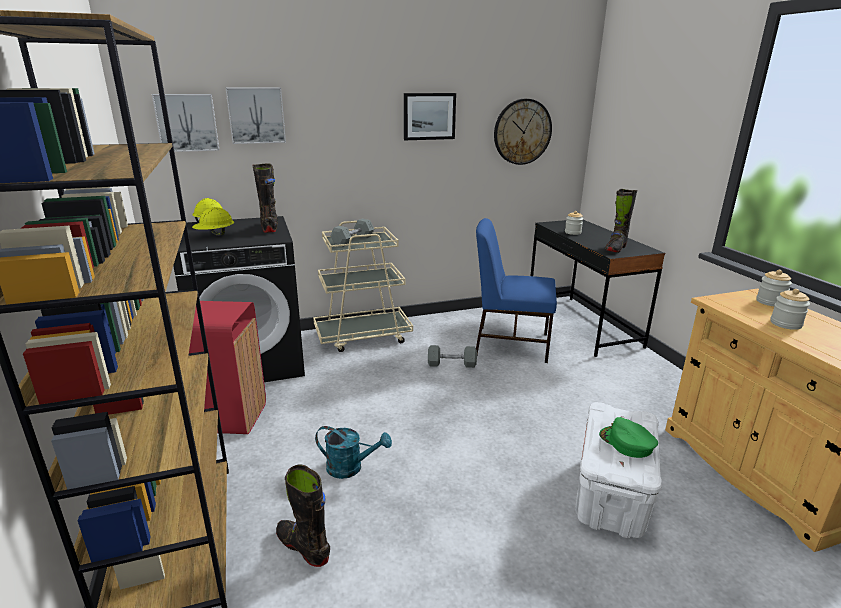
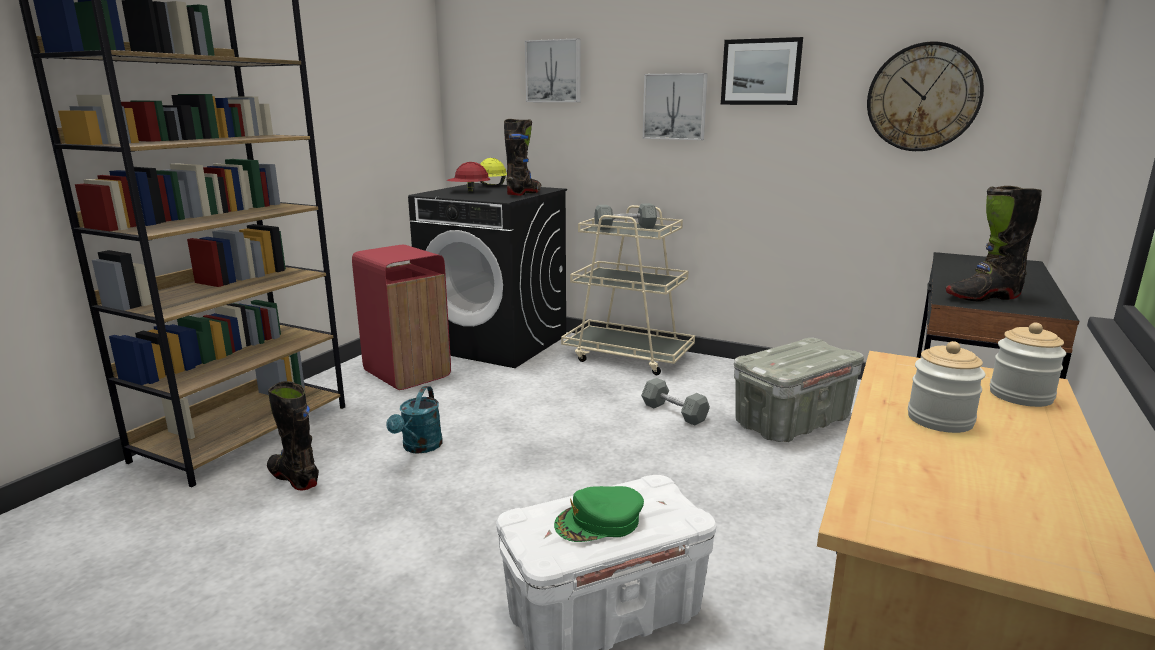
camera: 45 degrees right, 5 degrees down
picture [152,94,219,152] -> picture moved to [643,73,708,140]
yellow hard hat [192,207,234,236] -> red hard hat [447,162,490,192]
black boot [276,465,330,567] -> black boot turned 45 degrees counterclockwise [267,381,319,491]
turquoise watering can [315,426,392,479] -> turquoise watering can turned 45 degrees clockwise [386,386,443,453]
blue chair [476,218,557,363] -> grey storage box [734,338,864,442]
jar [565,211,583,235] -> none
green cap [599,417,658,458] -> green cap turned 120 degrees counterclockwise [554,486,644,542]

